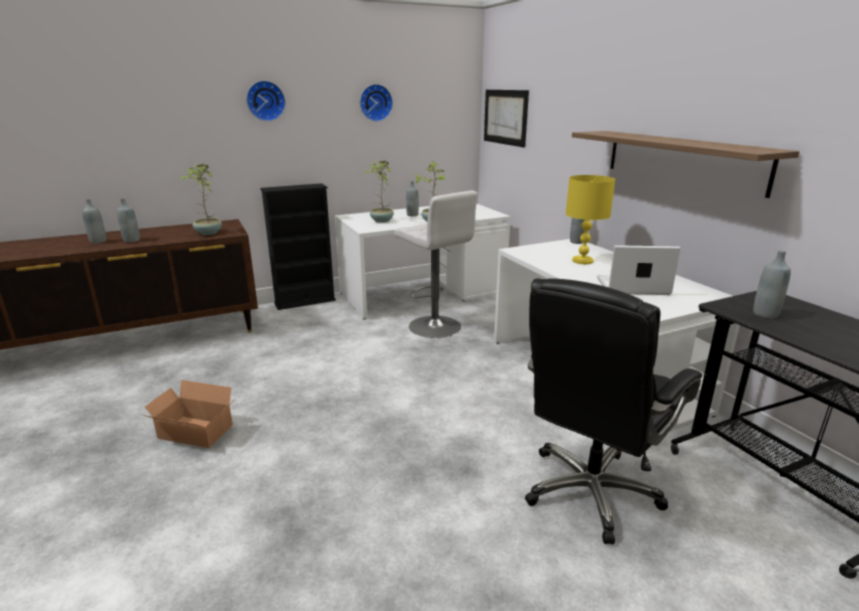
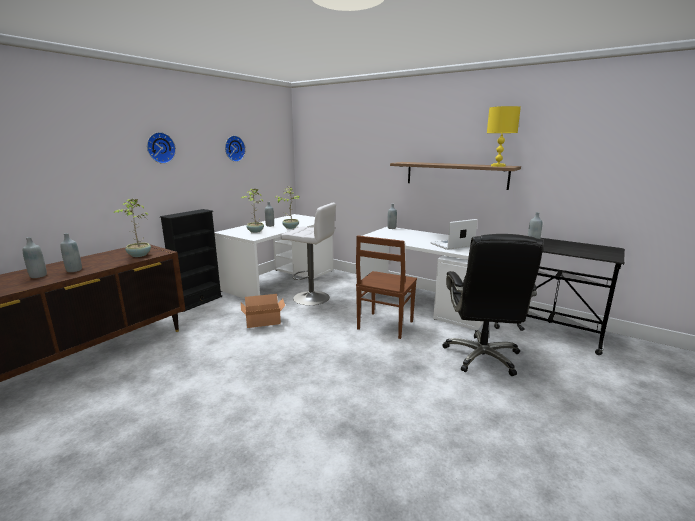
camera: 30 degrees left, 5 degrees down
cardboard box [143,380,233,448] -> cardboard box moved to [241,294,285,328]
picture [484,90,529,148] -> none
yellow table lamp [566,175,615,264] -> yellow table lamp moved to [487,106,521,167]
none -> brown chair [356,235,417,339]

